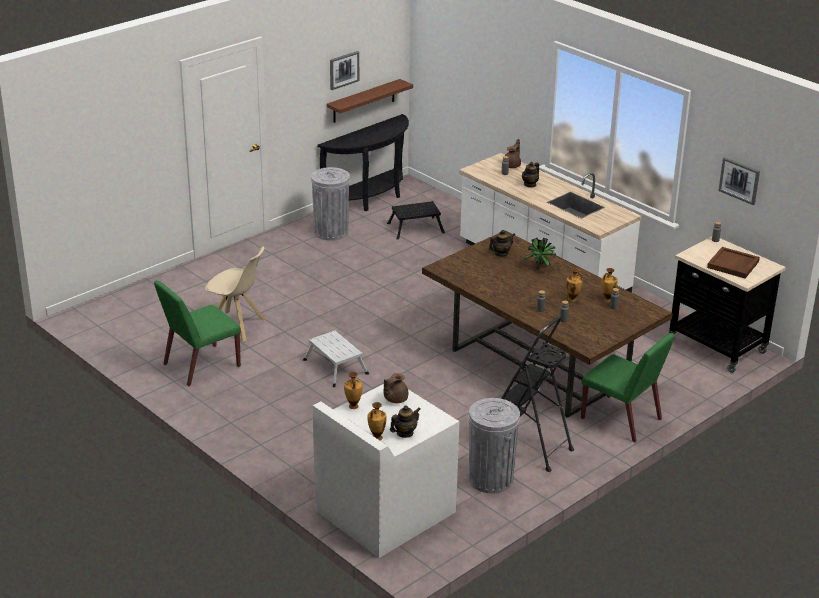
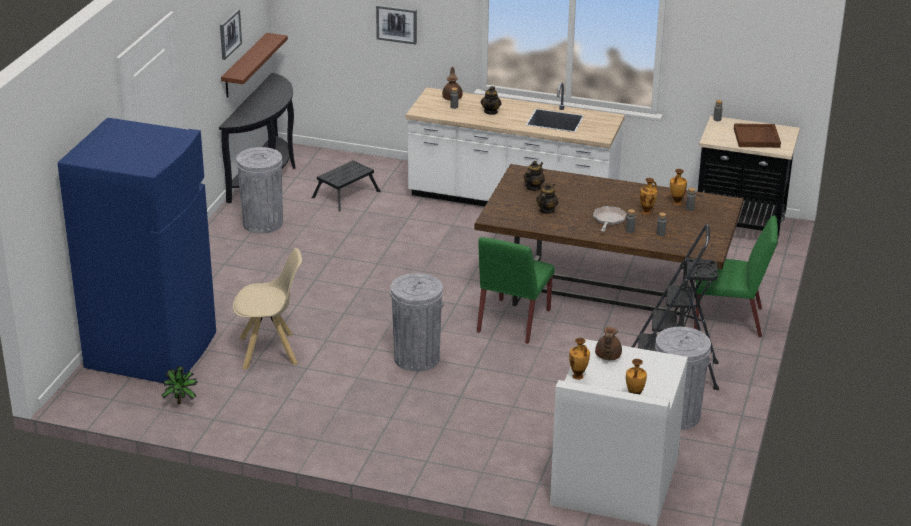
camera: 30 degrees left, 0 degrees up
green chair [154,280,241,386] -> green chair moved to [477,237,555,344]
white step ladder [303,330,369,387] -> grey trash can [391,273,444,372]
teapot [390,405,420,438] -> teapot moved to [536,183,559,214]
potted plant [524,238,556,269] -> potted plant moved to [161,367,198,404]
picture [718,157,760,205] -> picture moved to [376,5,417,45]
none -> blue fridge [58,118,216,386]
none -> frying pan [593,206,626,231]

